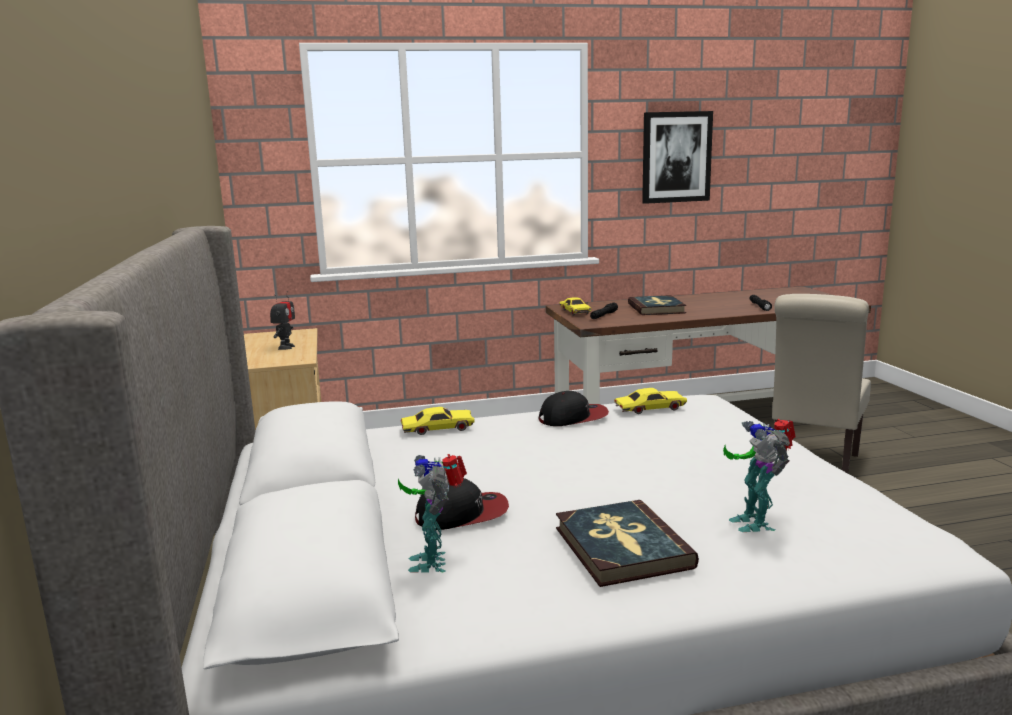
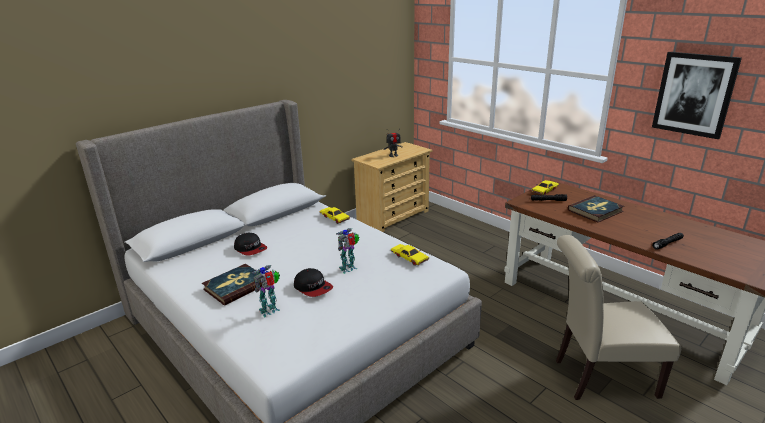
camera: 60 degrees right, 10 degrees up
toy robot [398,454,467,572] -> toy robot moved to [336,228,359,274]
cap [539,391,609,426] -> cap moved to [294,268,333,297]

